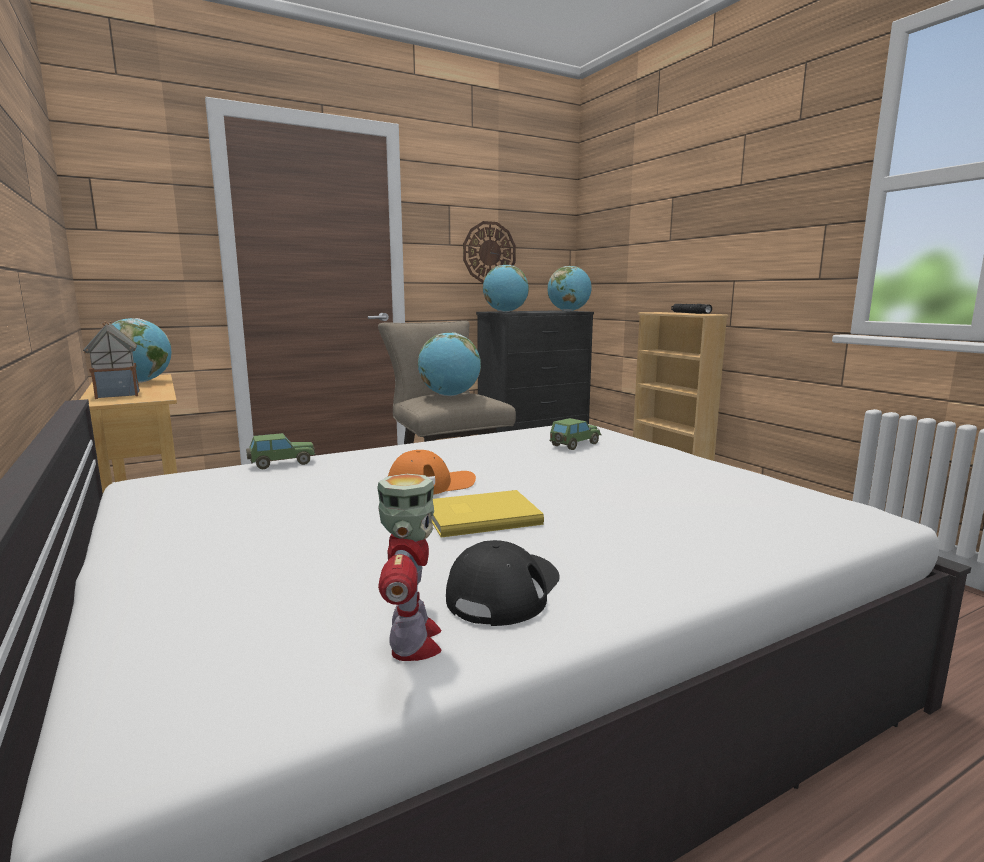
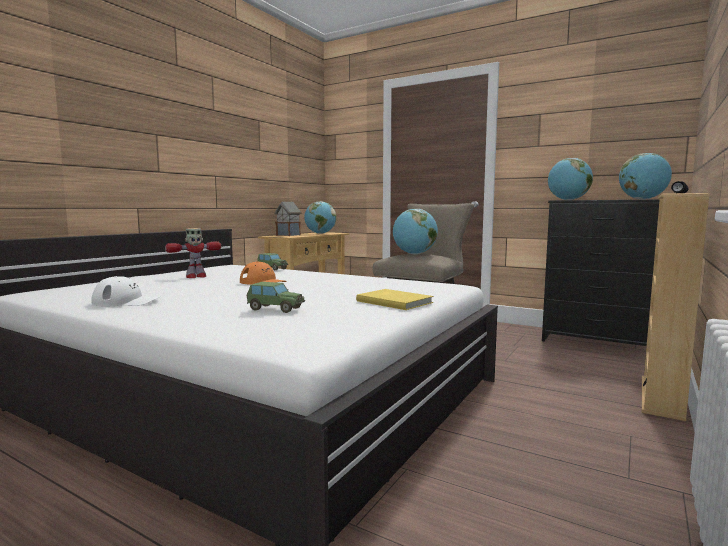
camera: 60 degrees right, 5 degrees down
toy robot [377,474,442,661] -> toy robot moved to [165,228,221,278]
yellow book [432,490,544,537] -> yellow book moved to [356,289,433,310]
black cap [446,540,560,626] -> white cap [91,276,161,306]
wall clock [463,221,516,283] -> none
toy car [550,418,602,450] -> toy car moved to [247,282,305,313]

